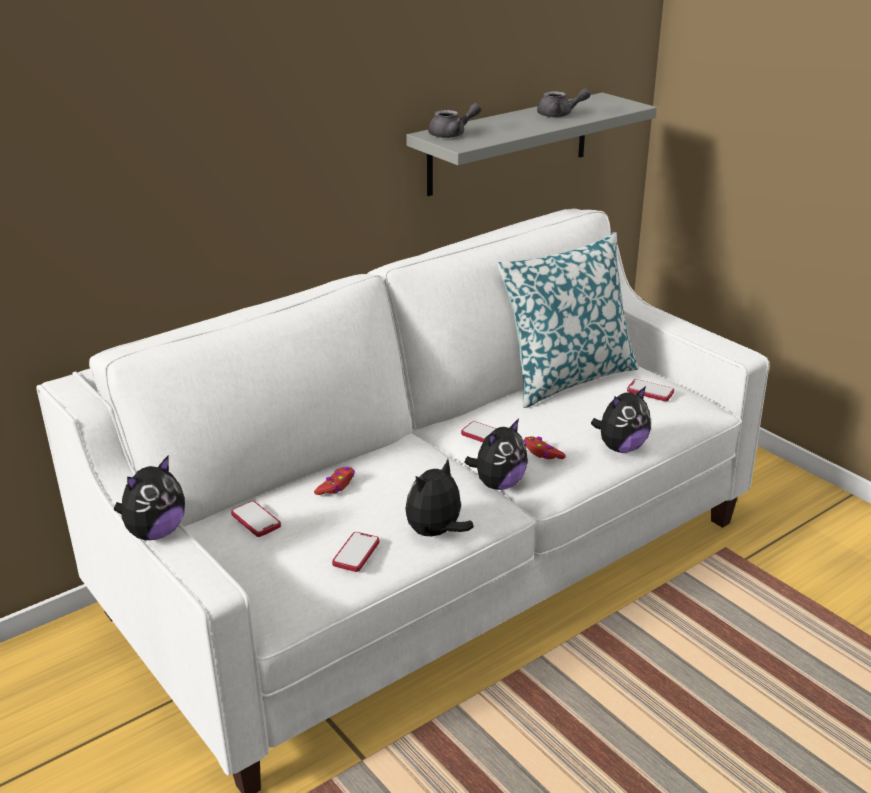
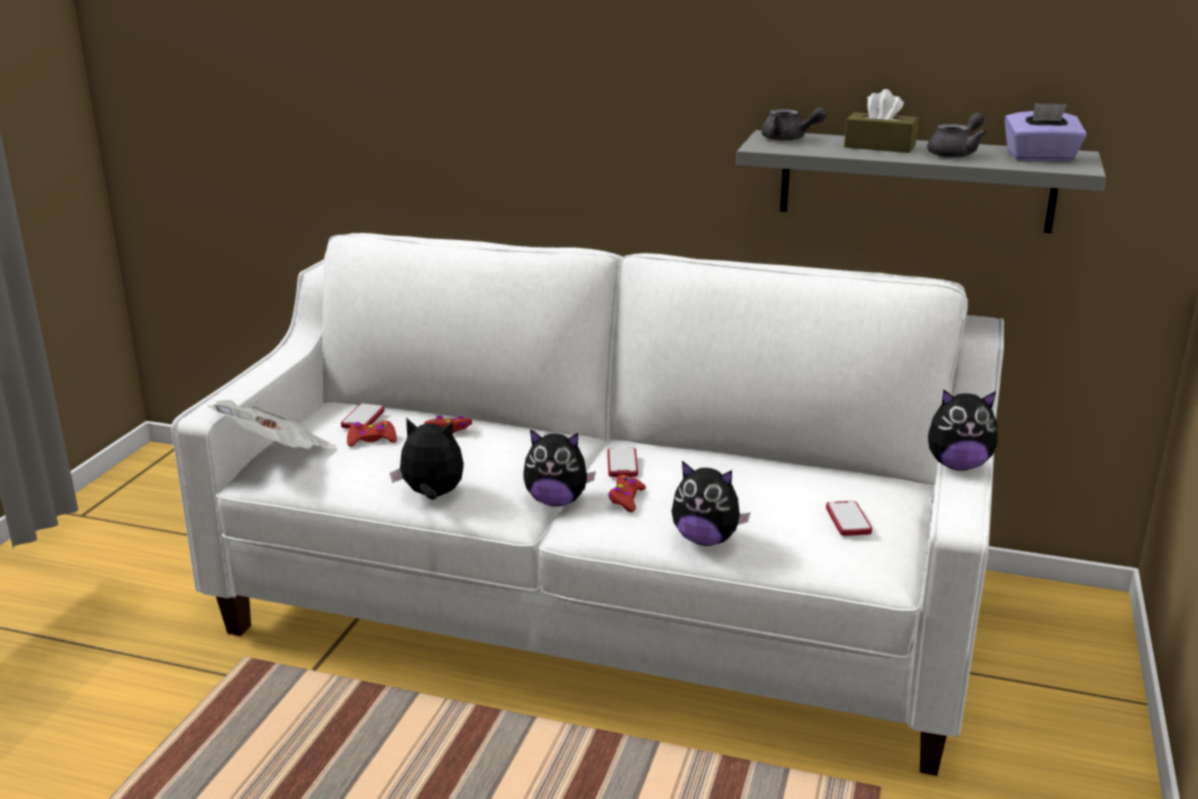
camera: 55 degrees right, 5 degrees down
plush toy [114,456,185,540] -> plush toy moved to [928,390,998,471]
phone [332,532,380,572] -> none
pillow [497,232,639,408] -> none
grey teapot [537,88,591,117] -> grey teapot turned 105 degrees counterclockwise [927,113,986,158]
none -> newspaper [208,400,336,449]
none -> red game controller [347,421,397,447]
none -> brown tissue box [844,89,918,153]
none -> purple tissue box [1005,103,1087,161]

